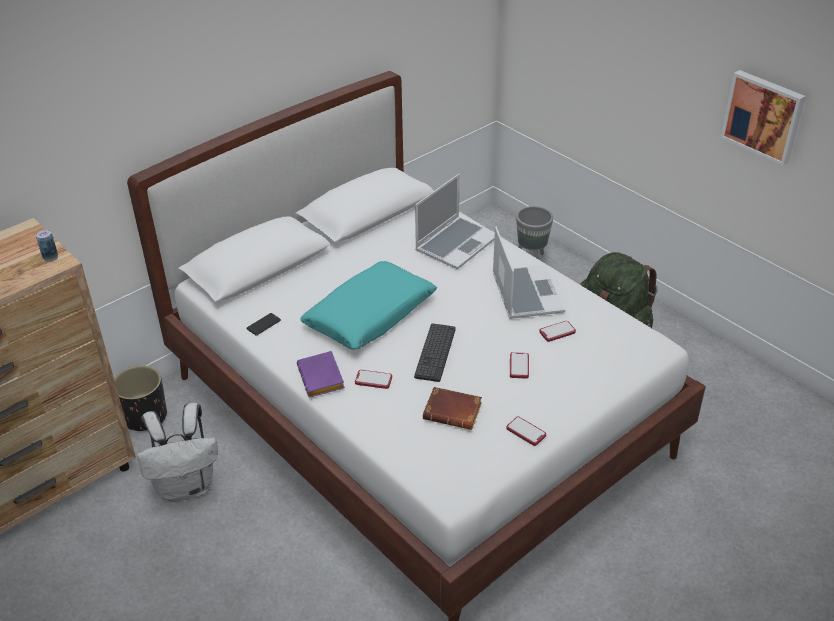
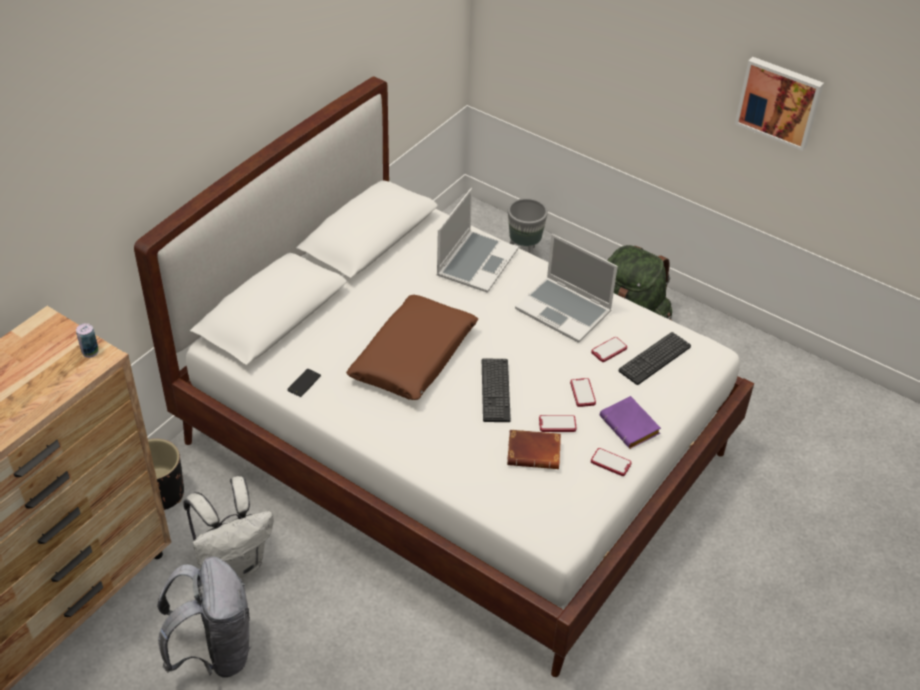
camera: 15 degrees left, 5 degrees up
purple book [297,351,345,397] -> purple book moved to [600,396,661,449]
turquoise pillow [300,261,437,349] -> brown pillow [346,295,478,400]
phone [355,370,392,389] -> phone moved to [539,415,576,432]
laptop [493,226,565,319] -> laptop turned 150 degrees clockwise [515,234,618,343]
none -> grey backpack [157,557,251,677]
none -> keyboard [619,332,691,385]

